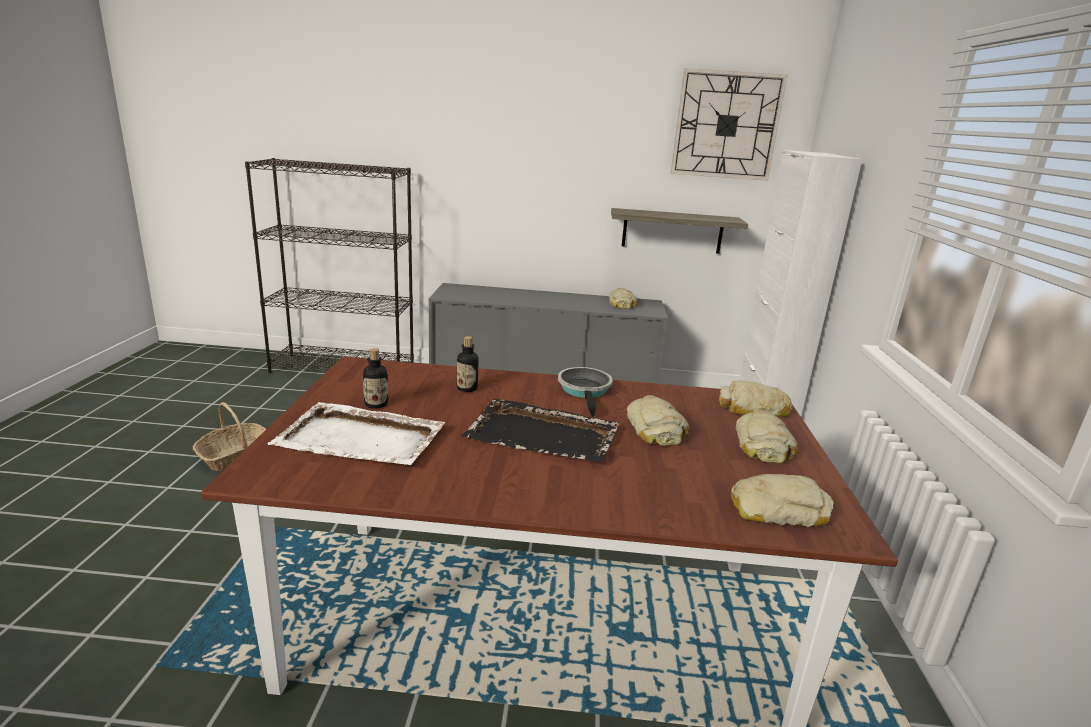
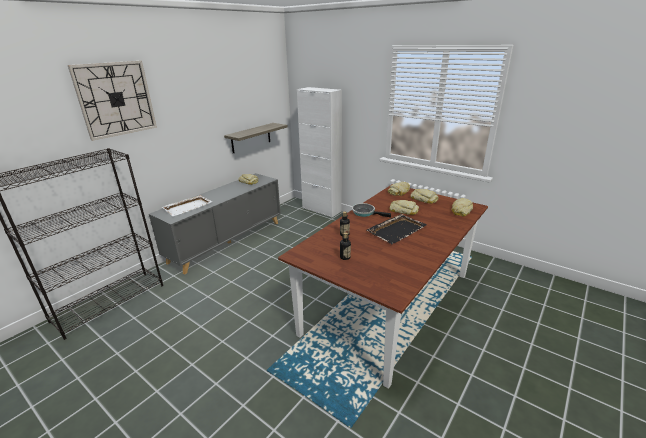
camera: 55 degrees left, 5 degrees up
basket [193,402,266,471] -> none
white tray [268,402,445,465] -> white tray moved to [162,195,212,216]
wall clock [670,68,788,181] -> wall clock moved to [68,61,157,141]

